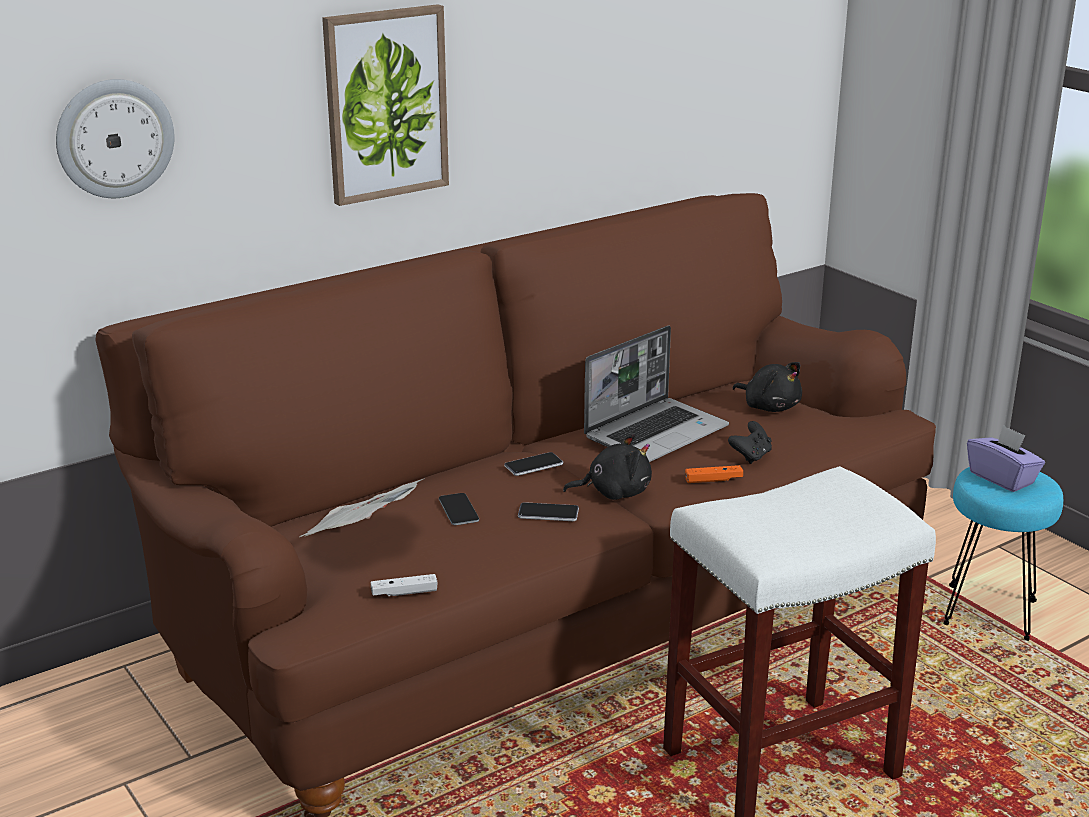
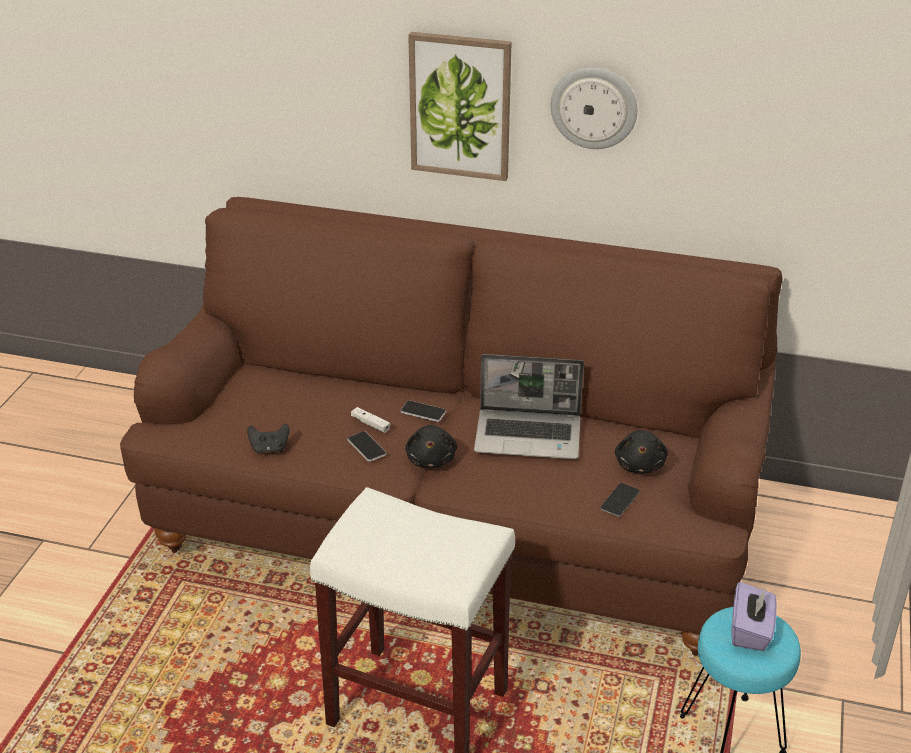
camera: 50 degrees right, 10 degrees up
wall clock [56,79,175,198] -> wall clock moved to [551,67,637,149]
newspaper [299,478,425,537] -> none
white game controller [371,574,437,596] -> white game controller moved to [351,407,390,433]
phone [439,493,479,525] -> phone moved to [600,483,639,516]
black plush toy [563,433,652,500] -> black plush toy turned 45 degrees clockwise [405,425,457,468]
orange game controller [685,465,743,483] -> none
black game controller [728,421,772,464] -> black game controller moved to [247,424,289,453]

